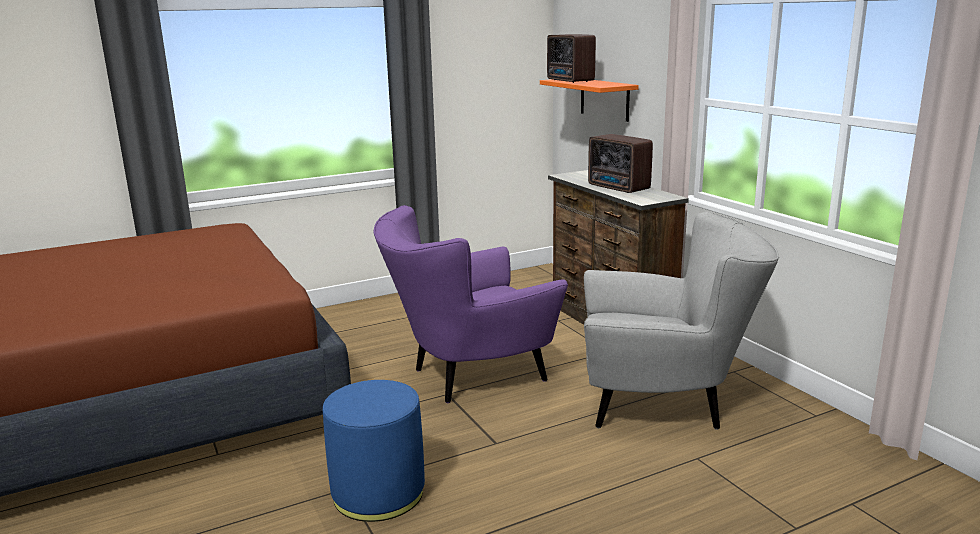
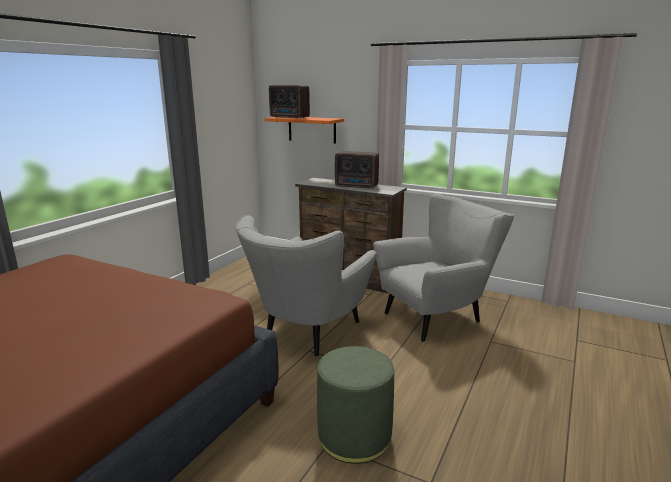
camera: 35 degrees left, 0 degrees up
blue ottoman [323,380,425,522] -> green ottoman [317,346,394,464]
purple armchair [374,205,568,403] -> grey armchair [236,215,377,357]

